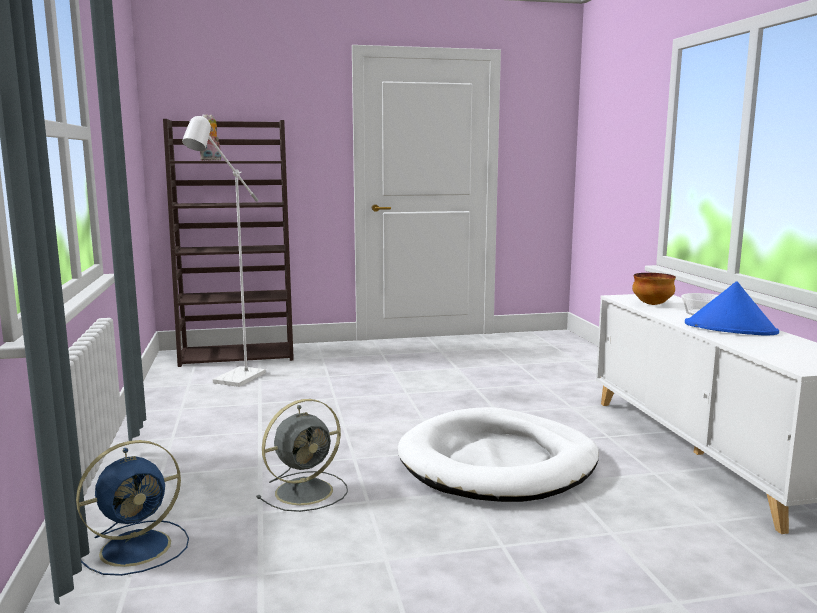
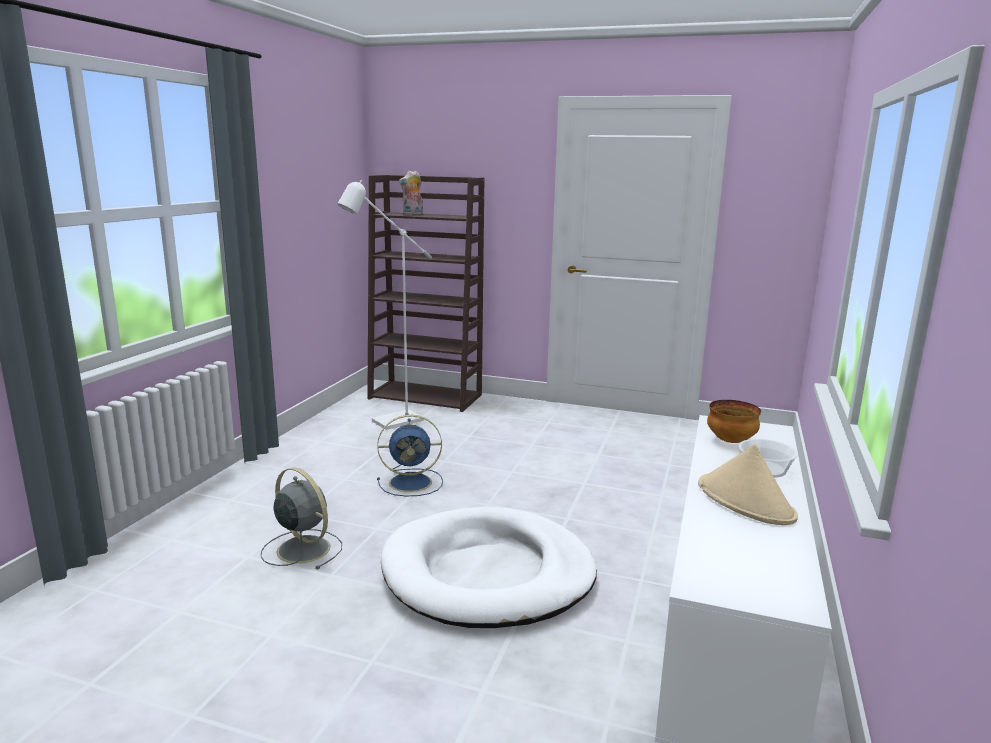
camera: 30 degrees right, 5 degrees up
blue fan [76,440,189,576] -> blue fan moved to [377,415,443,496]
grey fan [256,399,348,512] -> grey fan turned 135 degrees counterclockwise [261,467,342,569]
blue hat [685,281,779,336] -> beige hat [698,444,798,525]

